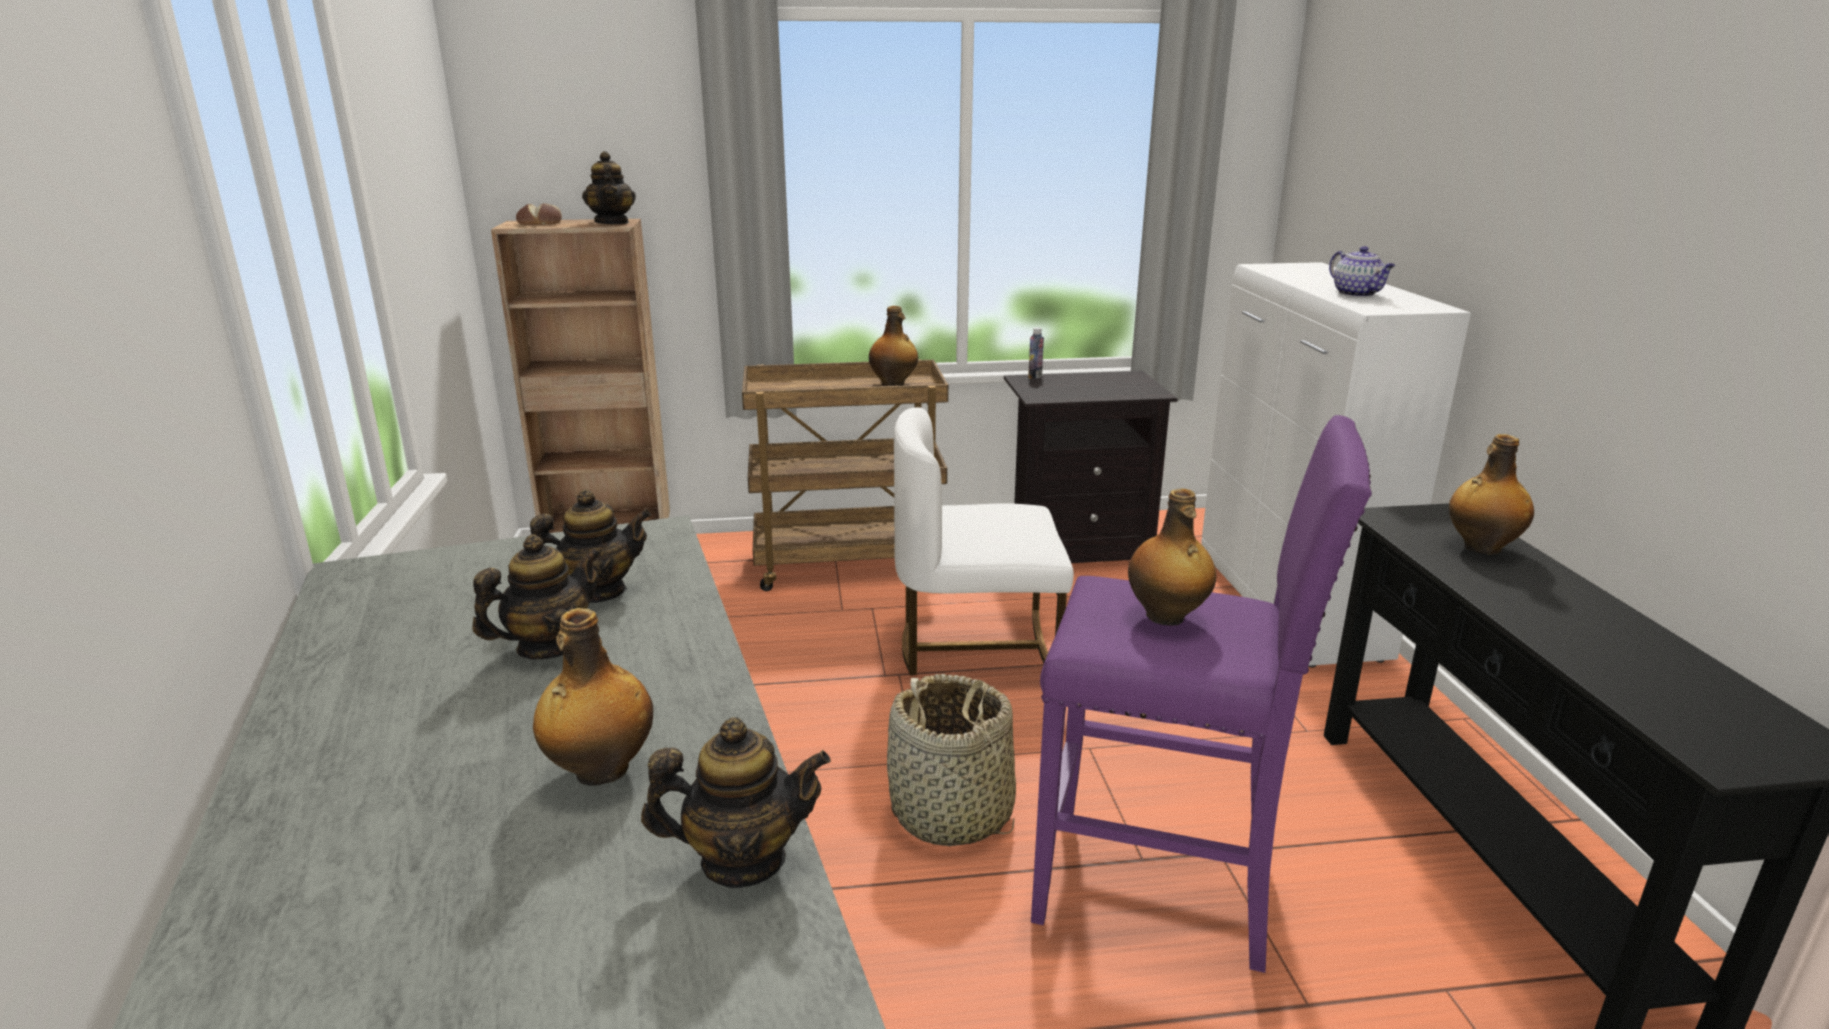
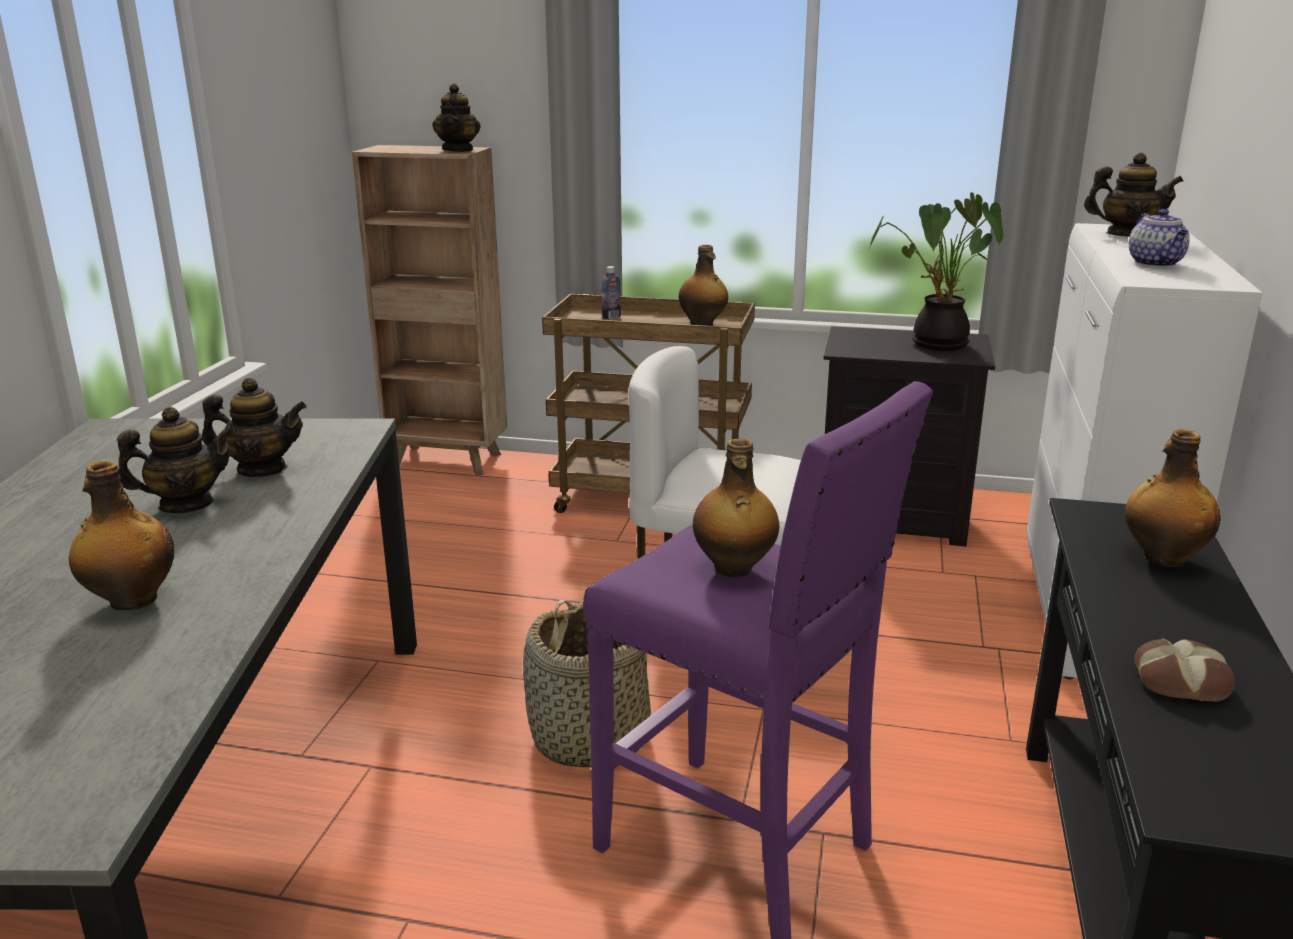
camera: 20 degrees right, 0 degrees up
bread [516,203,562,225] -> bread moved to [1134,639,1235,702]
teapot [641,717,831,888] -> teapot moved to [1084,153,1184,237]
bottle [1028,327,1044,379] -> bottle moved to [601,266,621,320]
none -> potted plant [870,192,1004,351]

